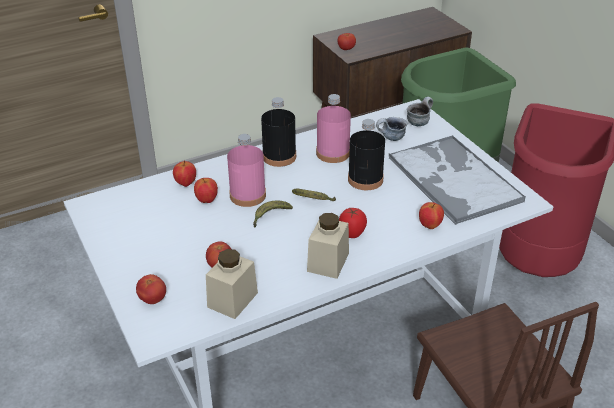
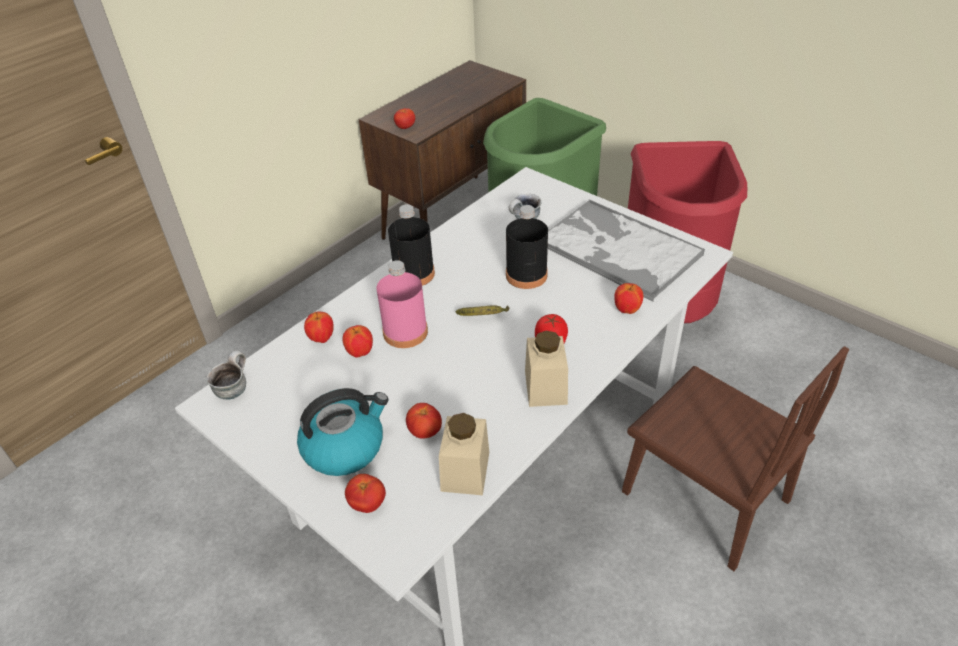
camera: 20 degrees left, 5 degrees up
banana [253,201,293,227] -> none
pink bottle [316,94,351,163] -> none
mug [407,97,433,126] -> mug moved to [206,350,246,400]
none -> kettle [297,388,389,476]

